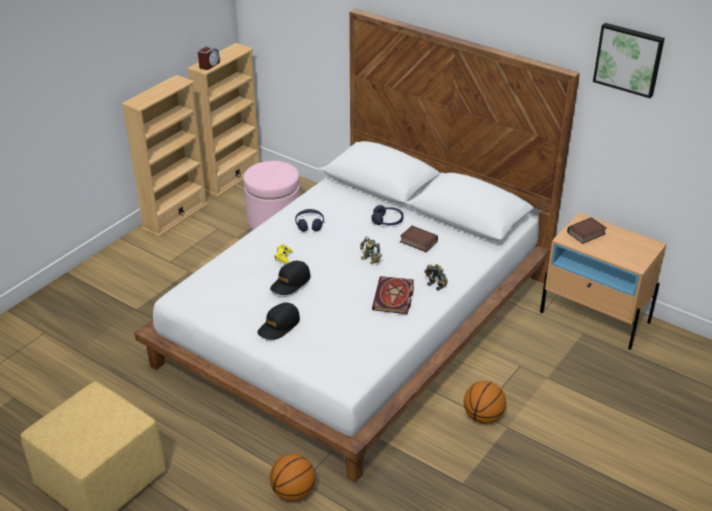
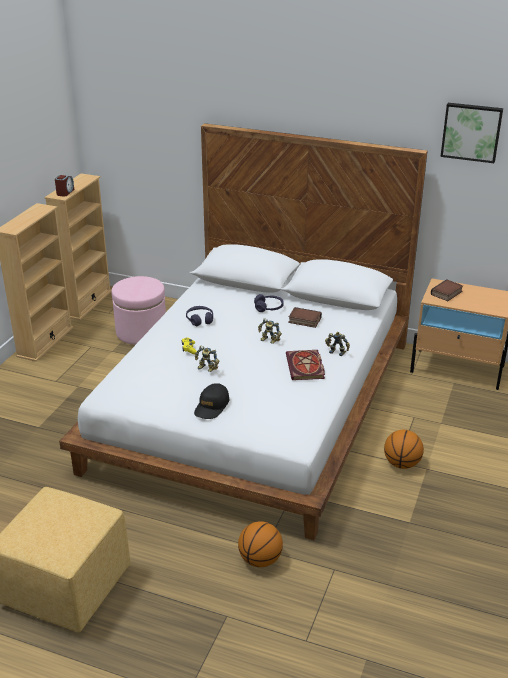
camera: 15 degrees left, 5 degrees down
black cap [270,261,310,295] -> toy robot [195,345,219,372]

